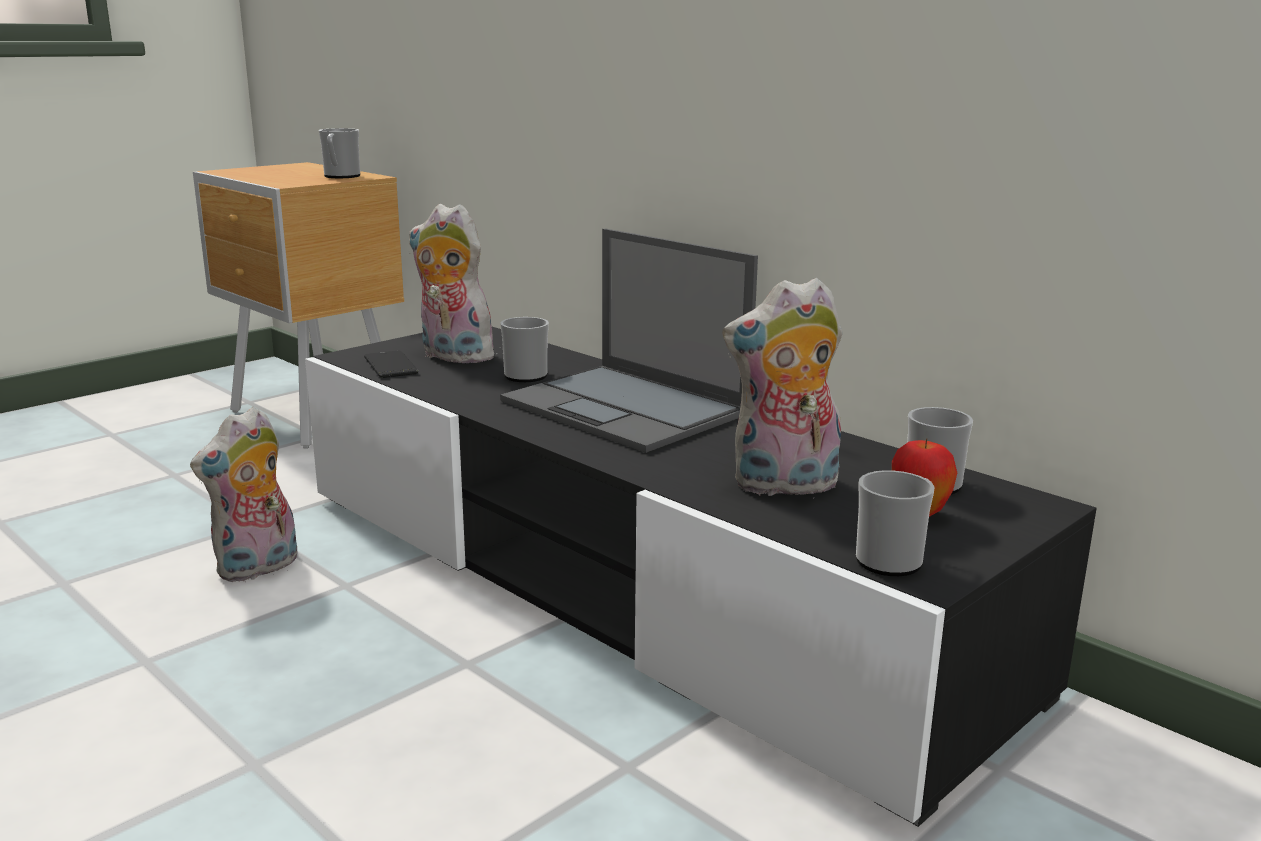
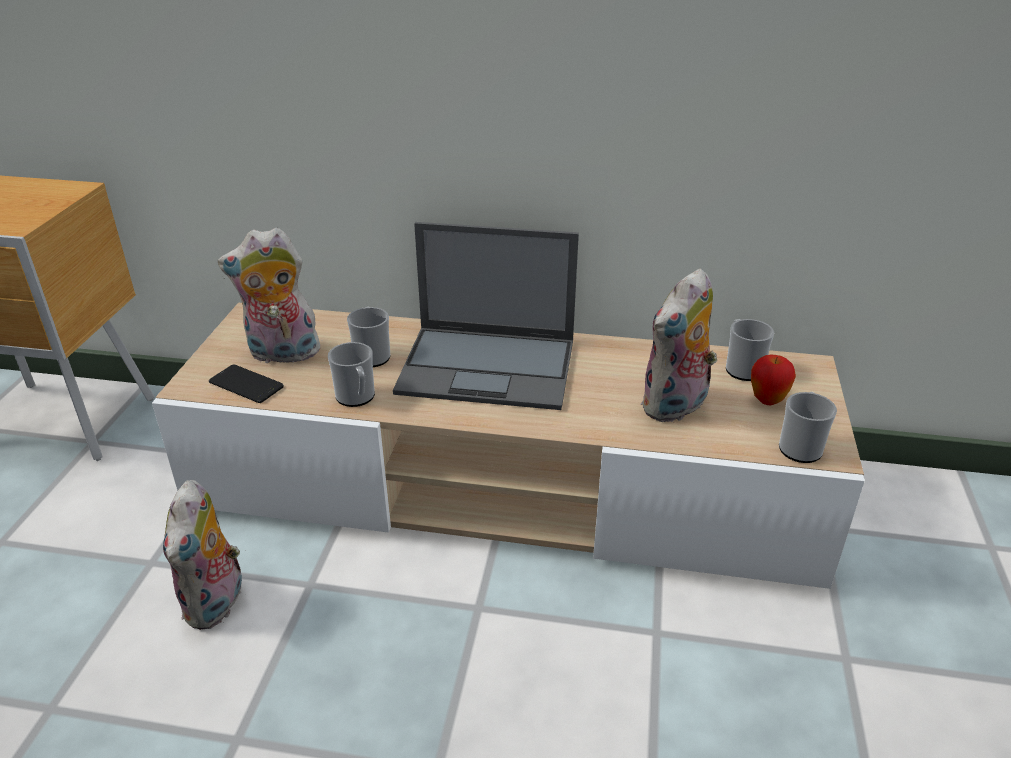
camera: 35 degrees left, 15 degrees up
black tv stand [305,327,1097,827] -> beige tv stand [152,303,865,589]
mug [319,128,360,178] -> mug moved to [328,342,375,407]

